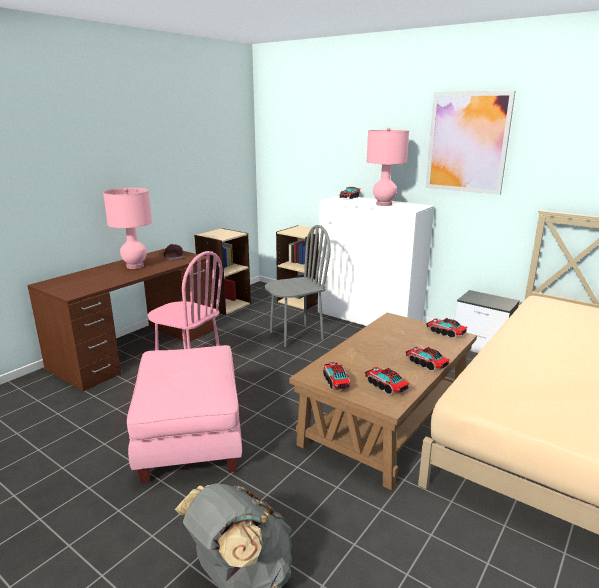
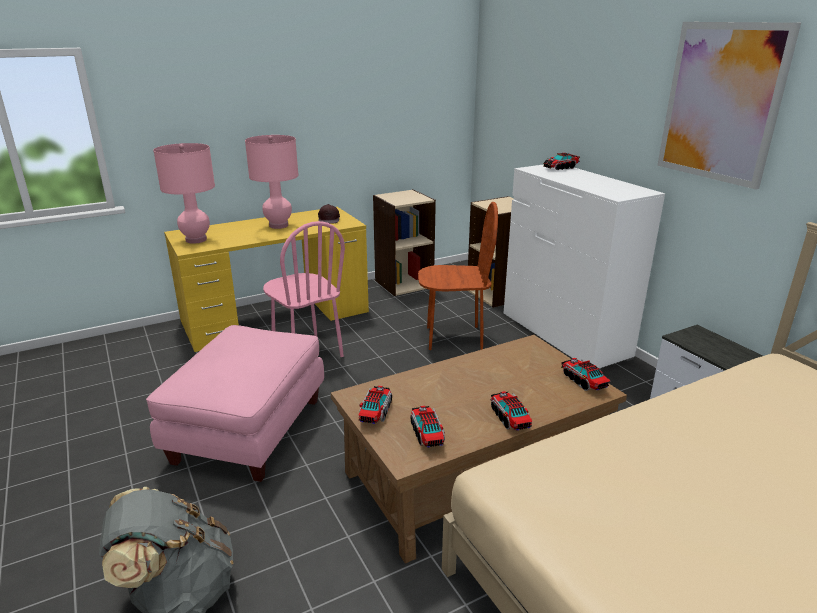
camera: 25 degrees right, 5 degrees up
brown desk [27,248,214,391] -> yellow desk [164,207,369,352]
grey chair [264,225,331,347] -> brown chair [418,202,498,350]
pink table lamp [367,128,409,206] -> pink table lamp moved to [153,143,215,244]

